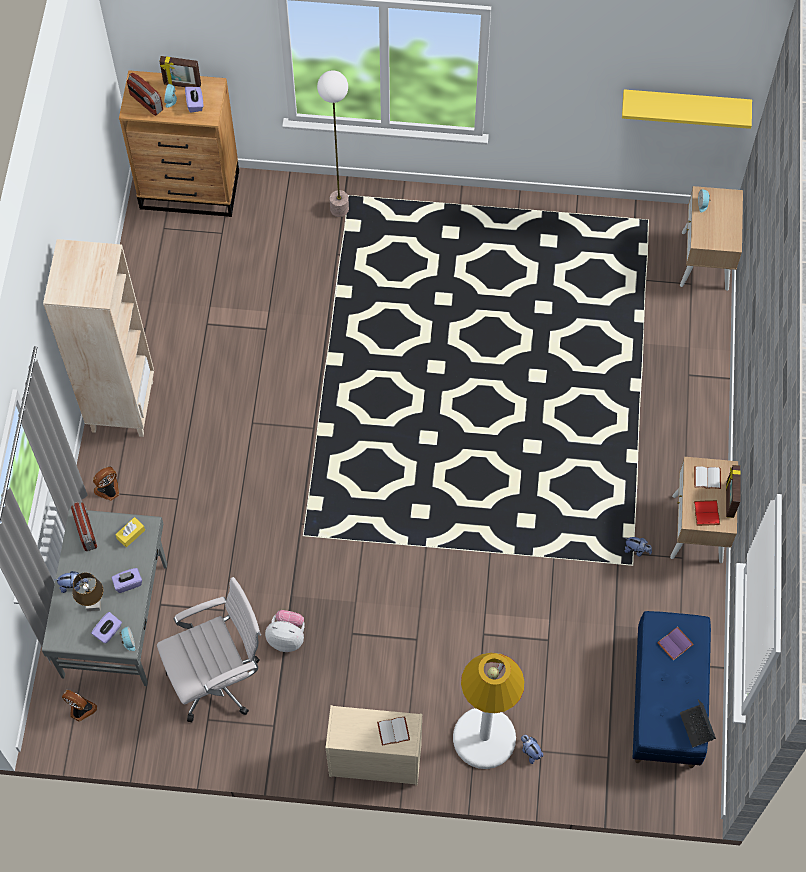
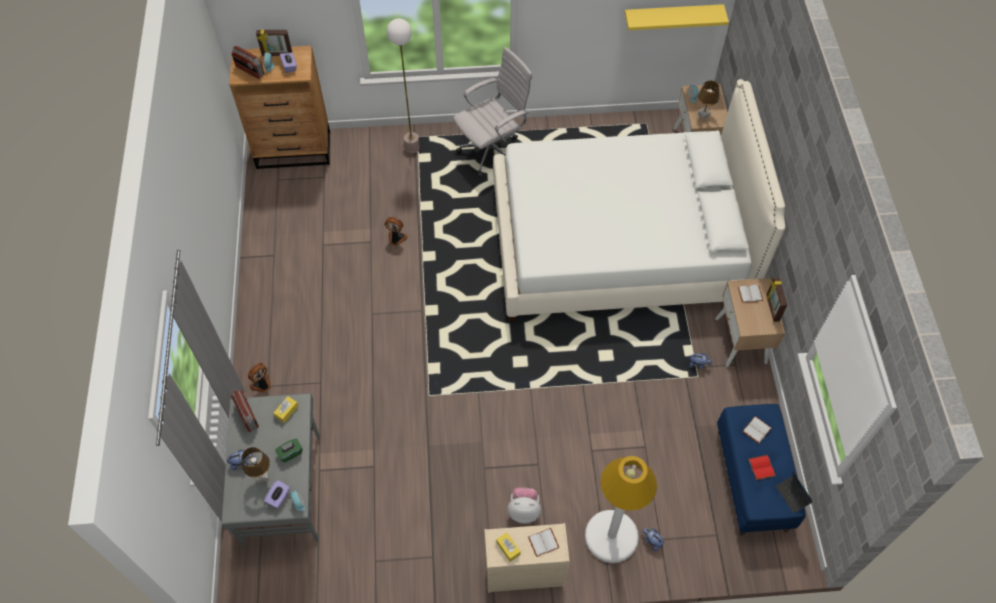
camera: 10 degrees left, 5 degrees down
beige bookcase [43,239,154,437] -> none
fan [62,690,97,722] -> fan moved to [385,217,408,246]
purple tissue box [112,568,142,593] -> green tissue box [275,438,303,463]
white office chair [157,577,261,722] -> white office chair moved to [453,47,532,177]
plush toy [265,610,305,652] -> plush toy moved to [507,488,541,524]
purple book [657,627,694,661] -> white book [742,416,772,444]
red book [694,500,720,526] -> red book moved to [748,455,776,480]
none -> white bed [493,79,785,321]
none -> yellow tissue box [496,532,521,562]
none -> brown table lamp [698,80,720,119]

